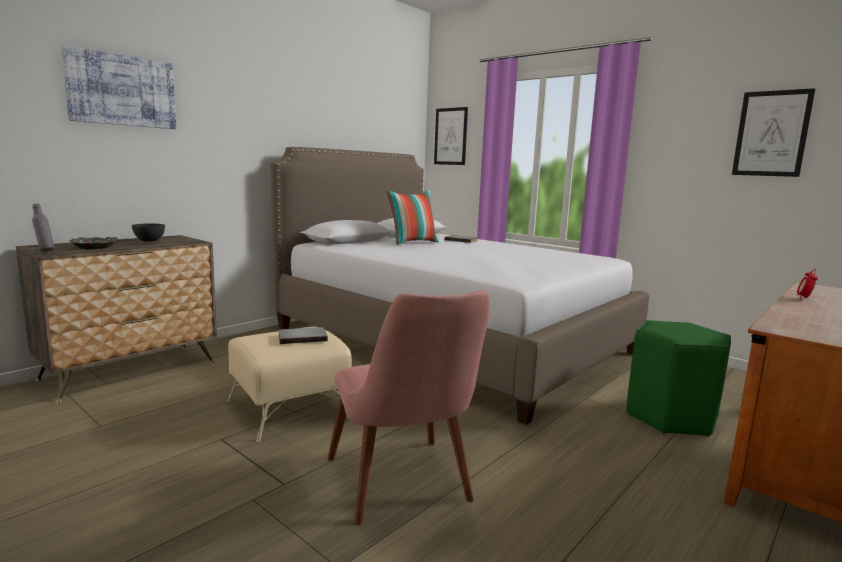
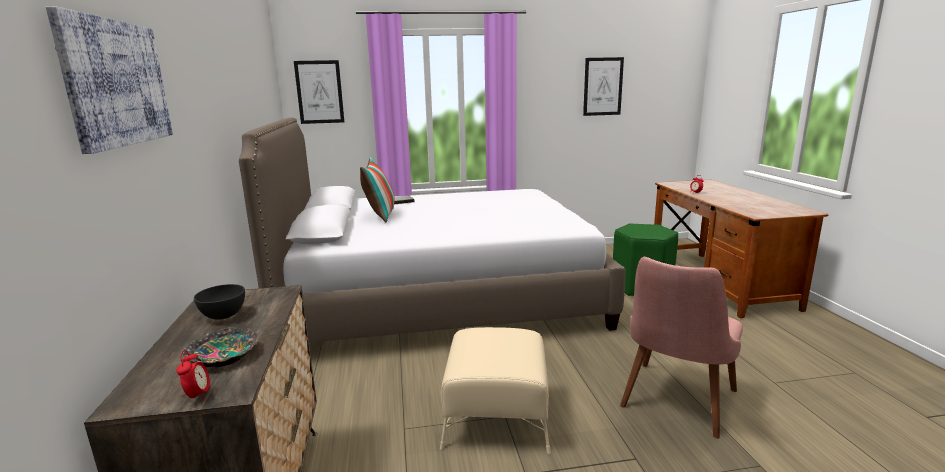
camera: 50 degrees left, 5 degrees up
grey bottle [32,204,54,251] -> alarm clock [177,350,210,401]
grey book [278,327,328,344] -> none
pink chair [328,290,490,525] -> pink chair turned 105 degrees clockwise [620,257,743,439]

